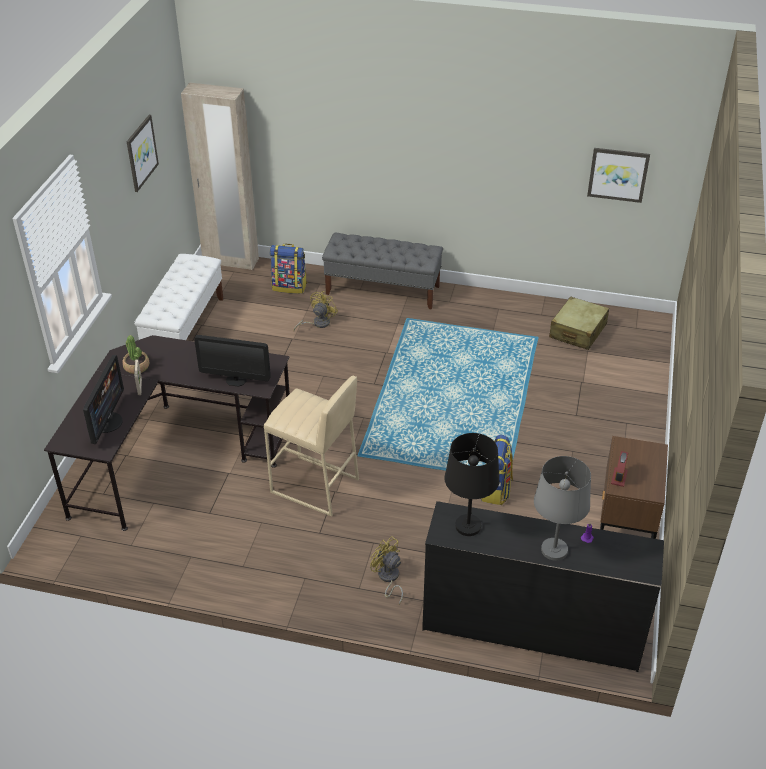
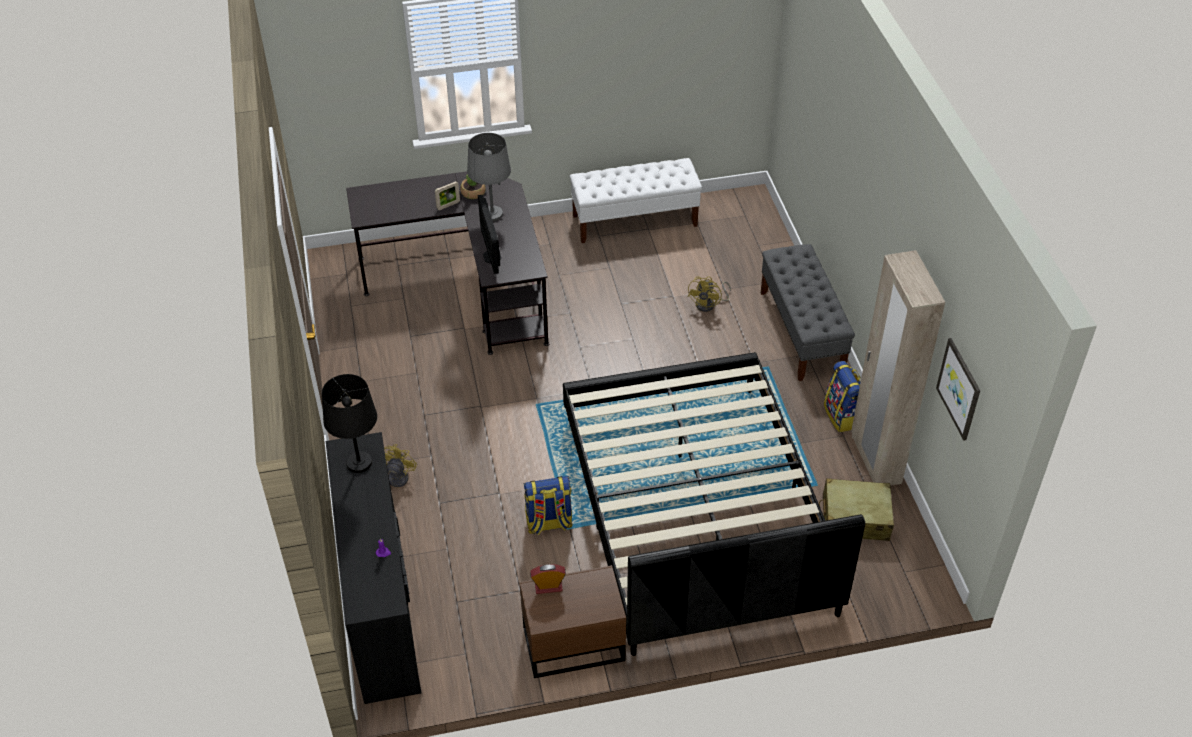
camera: 65 degrees right, 5 degrees up
monitor [83,355,124,444] -> none
picture [127,115,159,192] -> none
beige wardrobe [181,83,259,270] -> beige wardrobe moved to [851,250,945,486]
beige stool [264,375,359,517] -> none
backpack [269,244,307,294] -> backpack moved to [824,361,861,432]
yellow fan [293,291,338,331] -> yellow fan turned 105 degrees clockwise [688,276,731,312]
grey table lamp [534,456,591,561] -> grey table lamp moved to [467,133,511,221]
none -> black bed [563,352,865,656]

